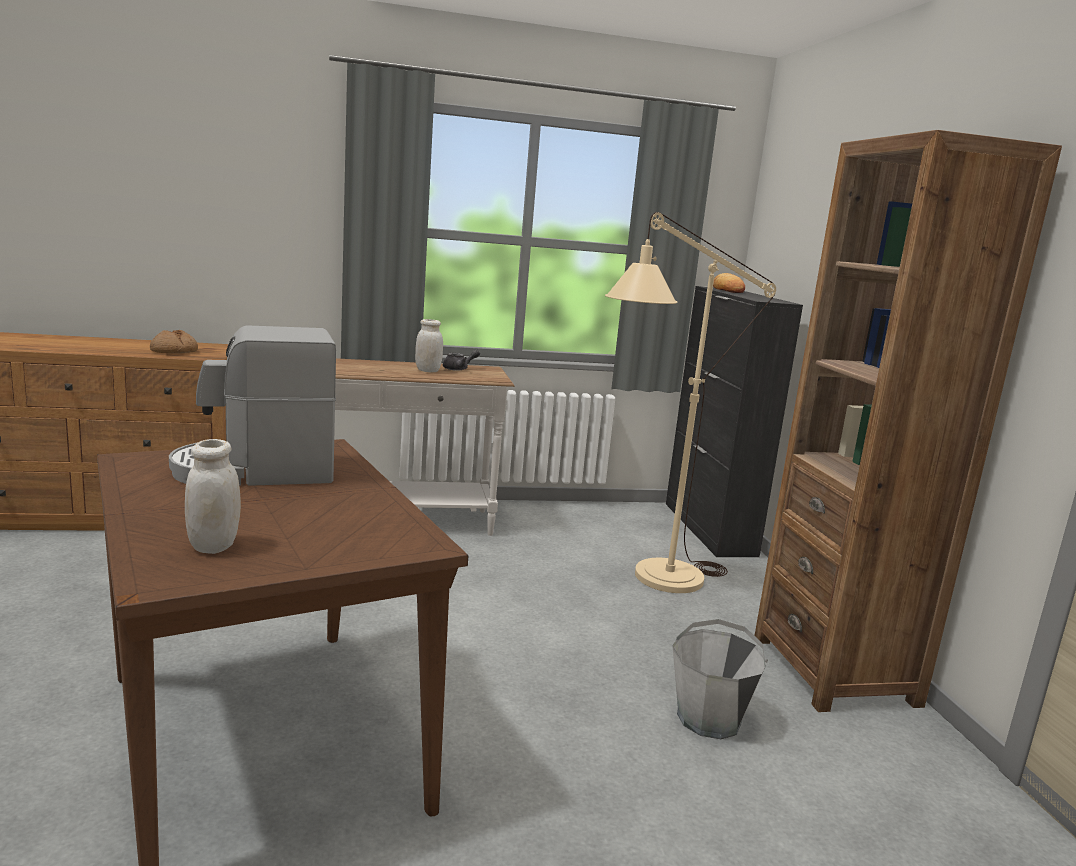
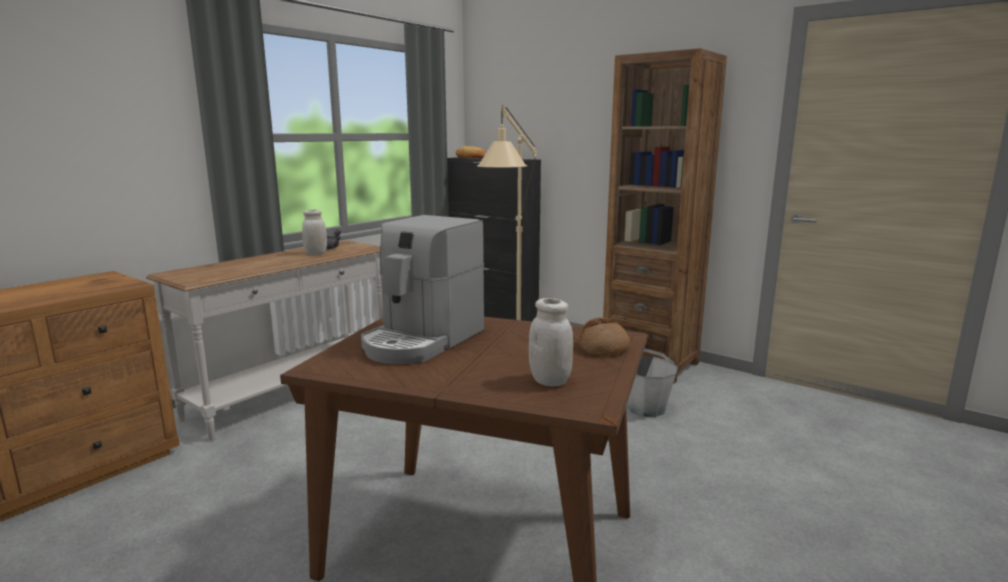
camera: 40 degrees left, 0 degrees up
bread [150,330,198,353] -> bread moved to [579,318,630,356]

